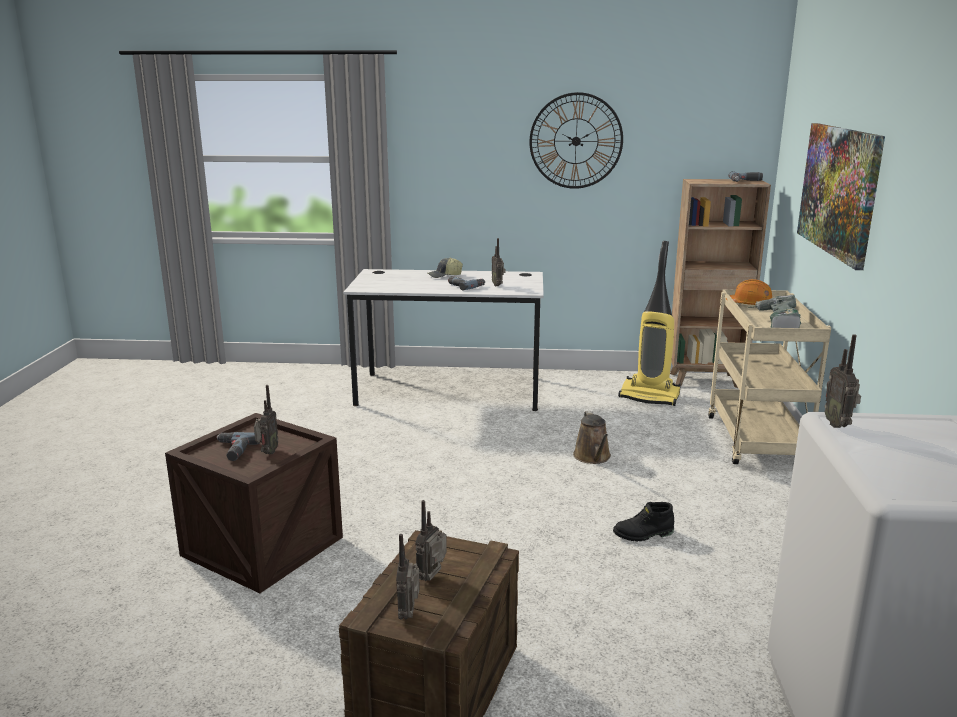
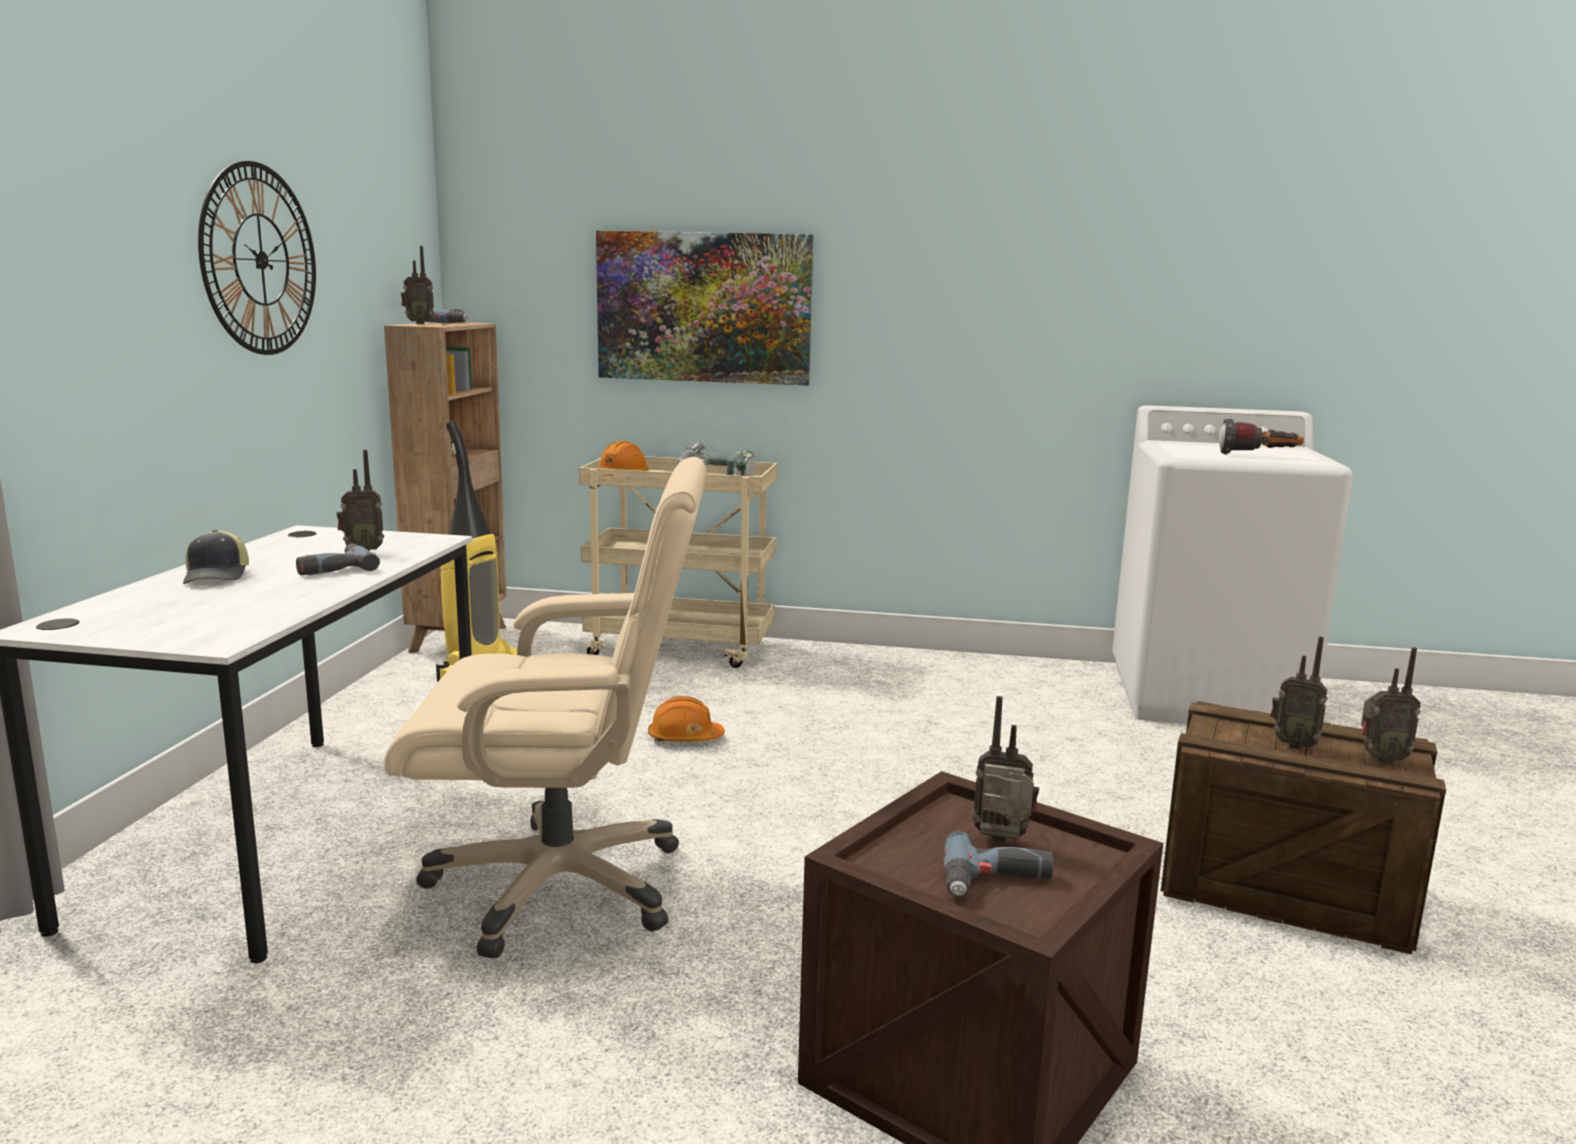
camera: 85 degrees left, 5 degrees down
brown watering can [573,411,611,464] -> orange hard hat [648,696,725,742]
black boot [613,502,674,541] -> none
radio [825,334,861,428] -> radio moved to [401,246,434,324]
none -> beige office chair [384,456,706,959]
none -> flashlight [1219,419,1304,454]

